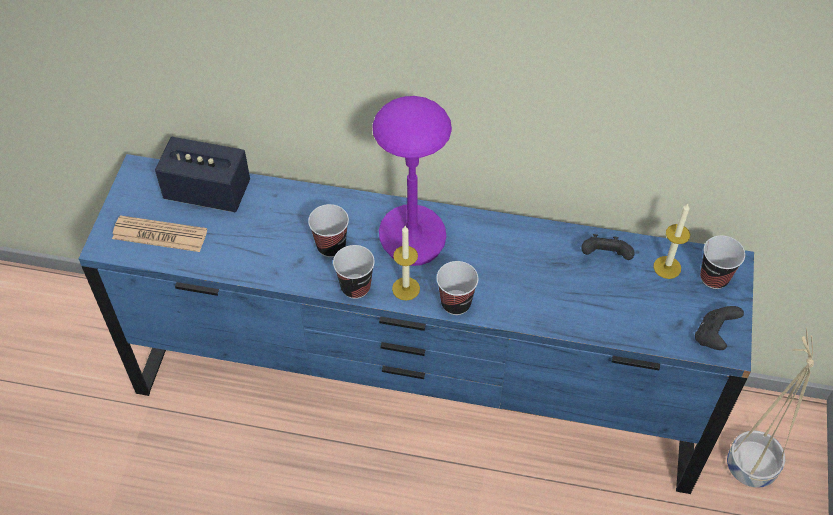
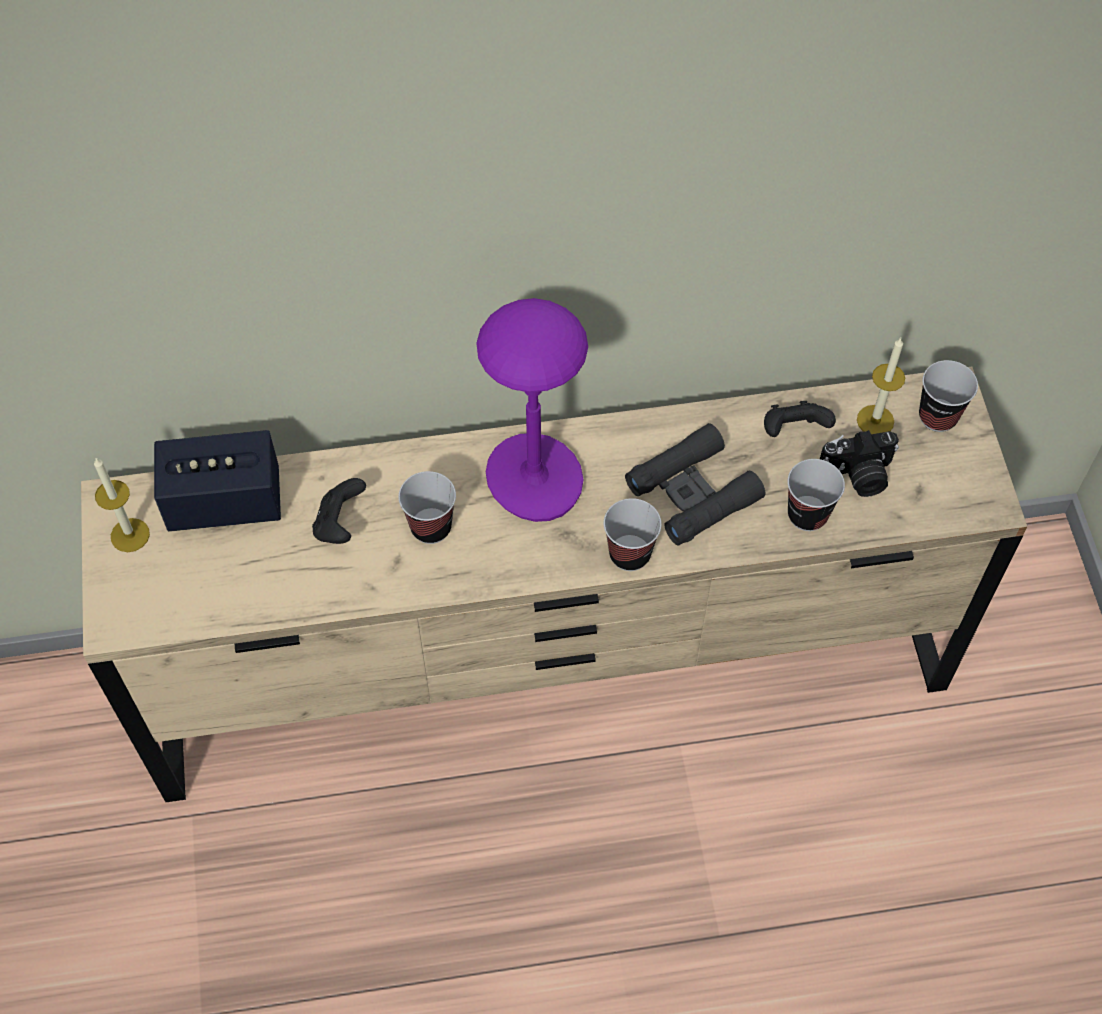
camera: 20 degrees left, 5 degrees up
blue dresser [78,154,754,494] -> beige dresser [81,367,1027,802]
newspaper [112,215,207,252] -> none
cup [333,245,375,299] -> cup moved to [787,459,845,531]
candle [392,226,420,301] -> candle moved to [94,457,150,552]
black game controller [695,306,744,350] -> black game controller moved to [312,478,366,544]
beige planter [727,328,814,488] -> none
none -> black binoculars [625,423,766,546]
none -> camera [820,430,899,497]

